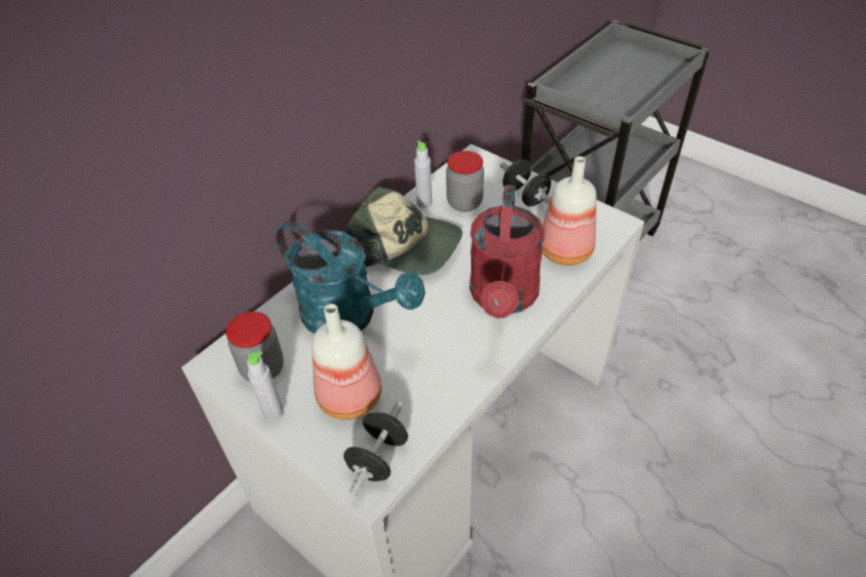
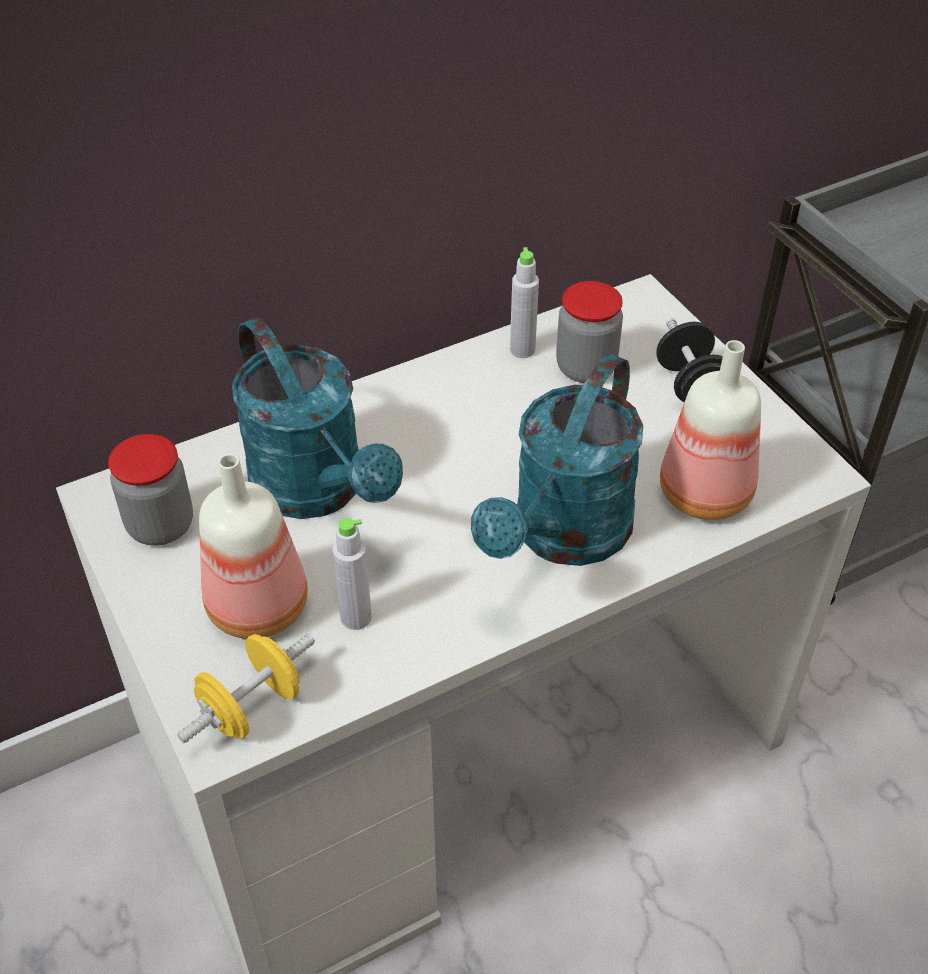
camera: 20 degrees right, 0 degrees up
grey bottle [247,351,283,421] -> grey bottle moved to [333,518,372,630]
black dumbbell [344,402,408,496] -> yellow dumbbell [177,634,315,743]
cap [347,186,462,275] -> none
red watering can [470,185,545,319] -> turquoise watering can [471,354,643,566]

